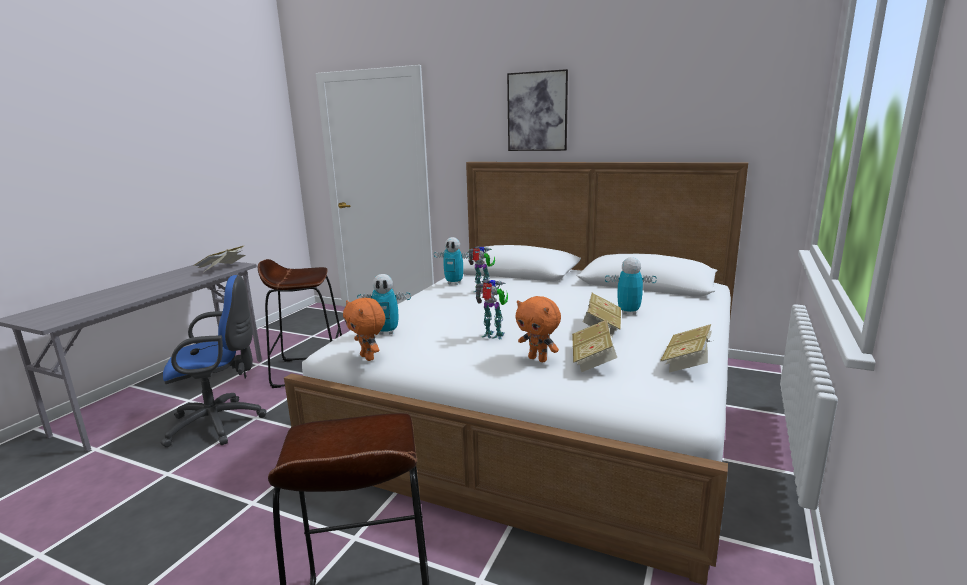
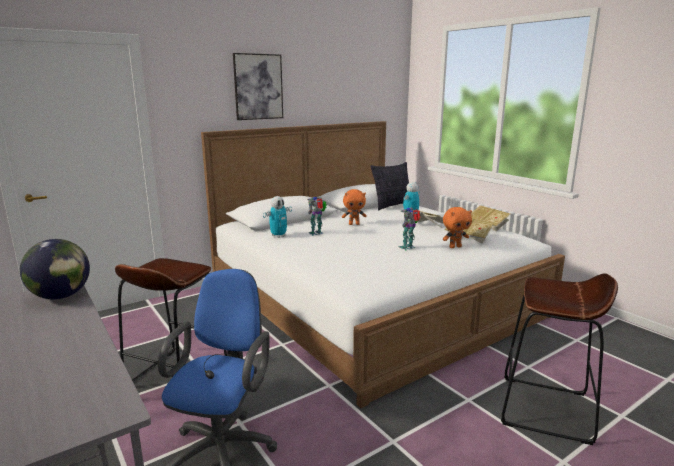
camera: 60 degrees left, 0 degrees up
book [193,245,245,272] -> globe [20,239,90,300]
orange plush toy [343,298,385,361] -> orange plush toy moved to [342,189,367,225]
toy robot [357,274,411,335] -> none
none -> pillow [371,162,409,211]

